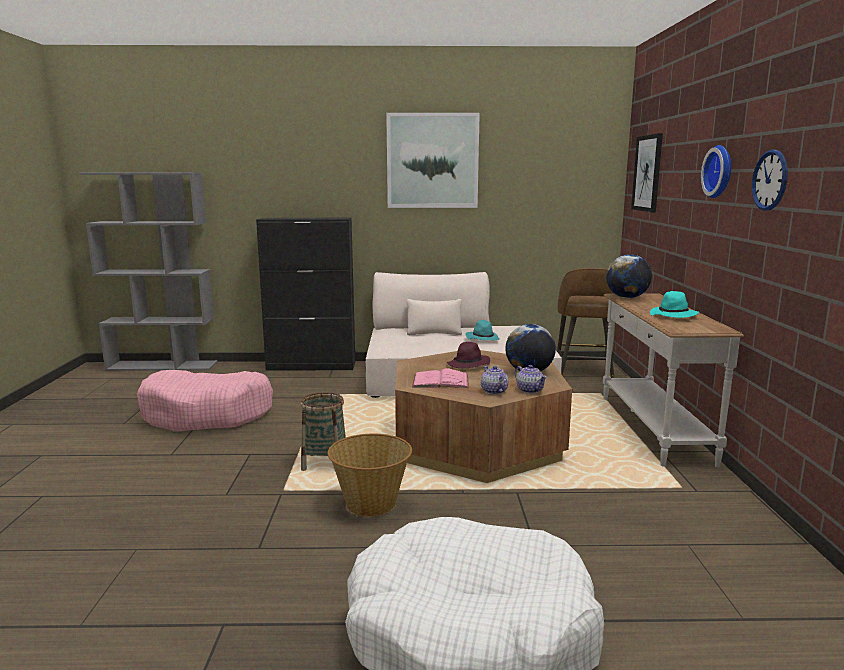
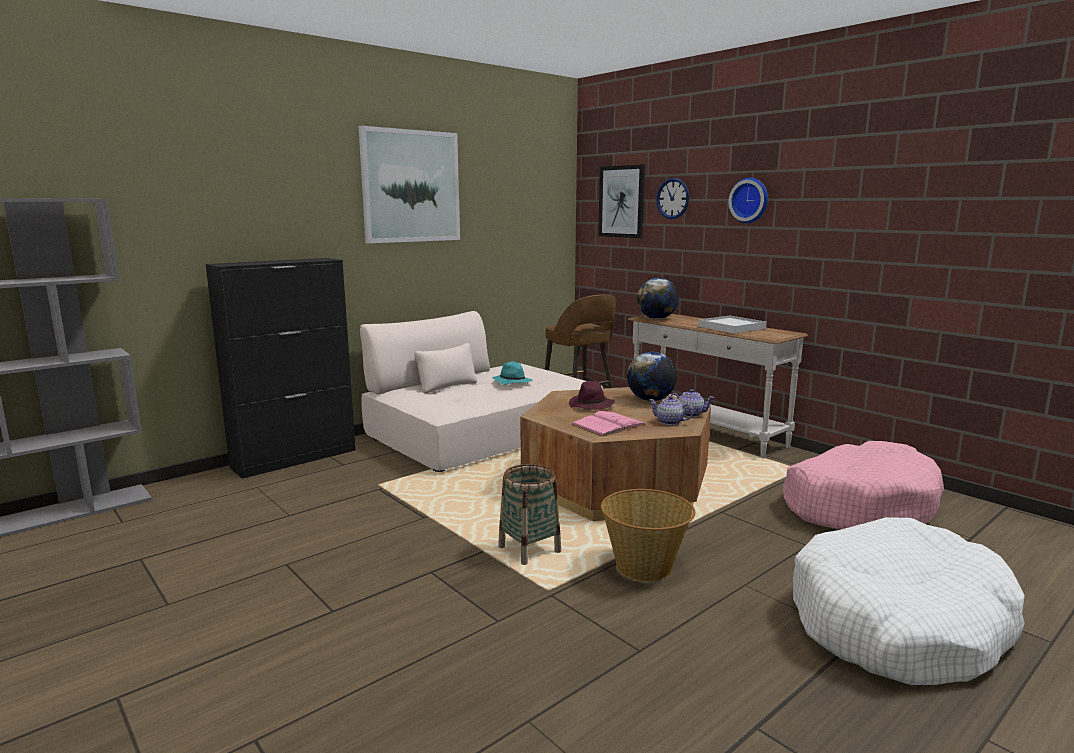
camera: 40 degrees left, 0 degrees up
pink dog bed [137,370,273,432] -> pink dog bed moved to [783,441,944,530]
turquoise hat [650,291,699,318] -> white tray [698,316,767,334]
wall clock [752,149,788,211] -> wall clock moved to [657,178,689,219]

